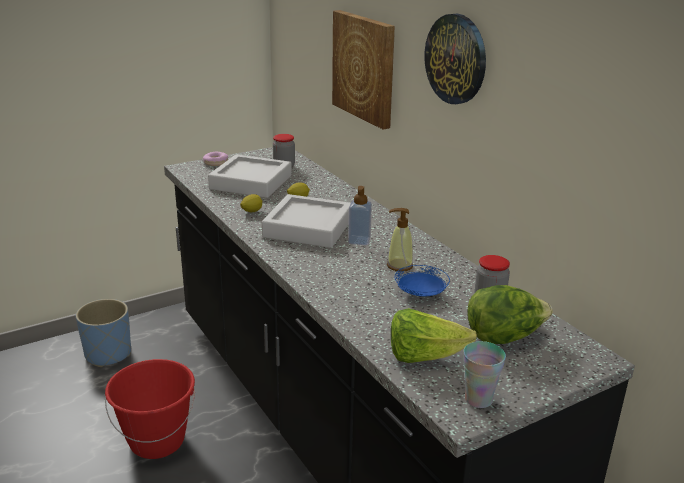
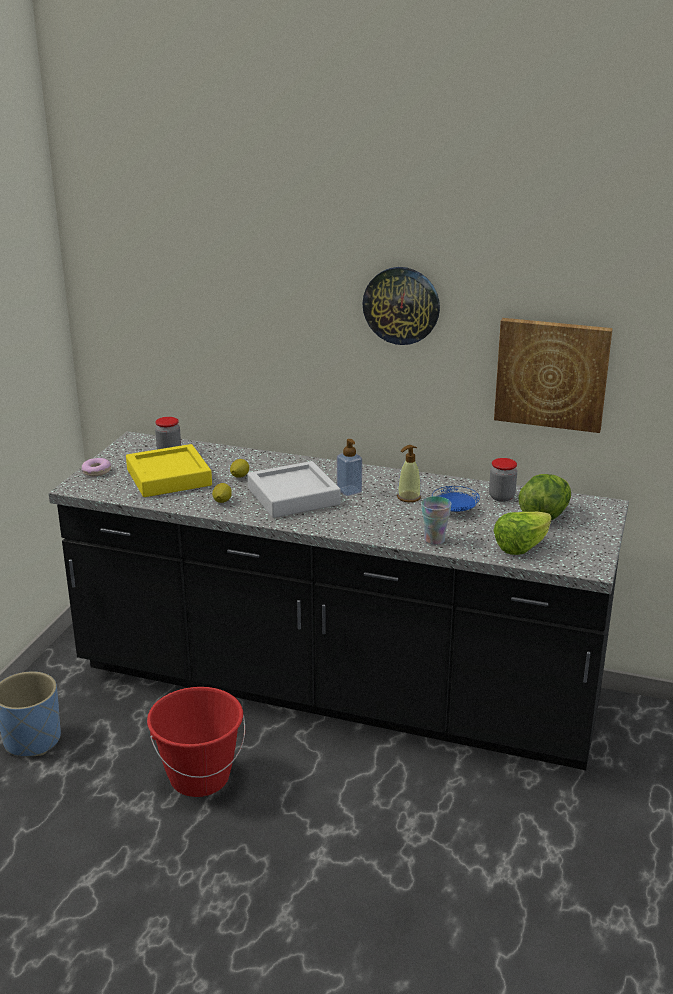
camera: 40 degrees left, 0 degrees up
grey tray [208,154,292,198] -> yellow tray [126,444,212,497]
picture [332,10,395,129] -> picture moved to [494,318,613,433]
cup [463,341,506,408] -> cup moved to [421,496,451,545]

